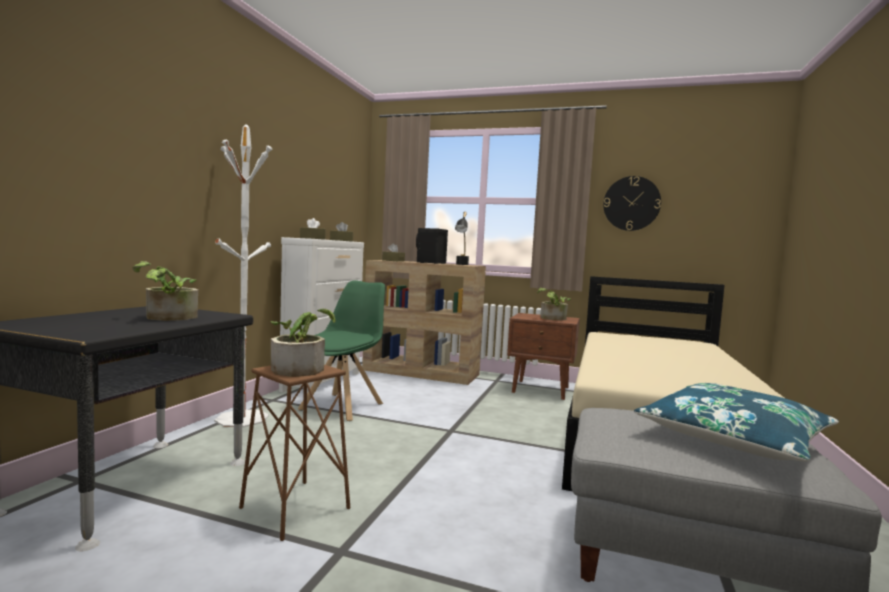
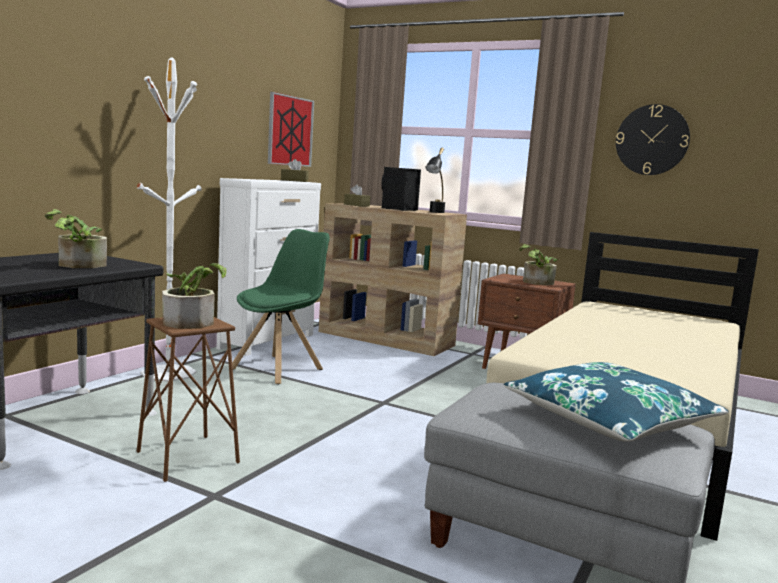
camera: 10 degrees right, 5 degrees up
brown tissue box [300,218,326,240] -> none
none -> picture [268,92,314,167]

